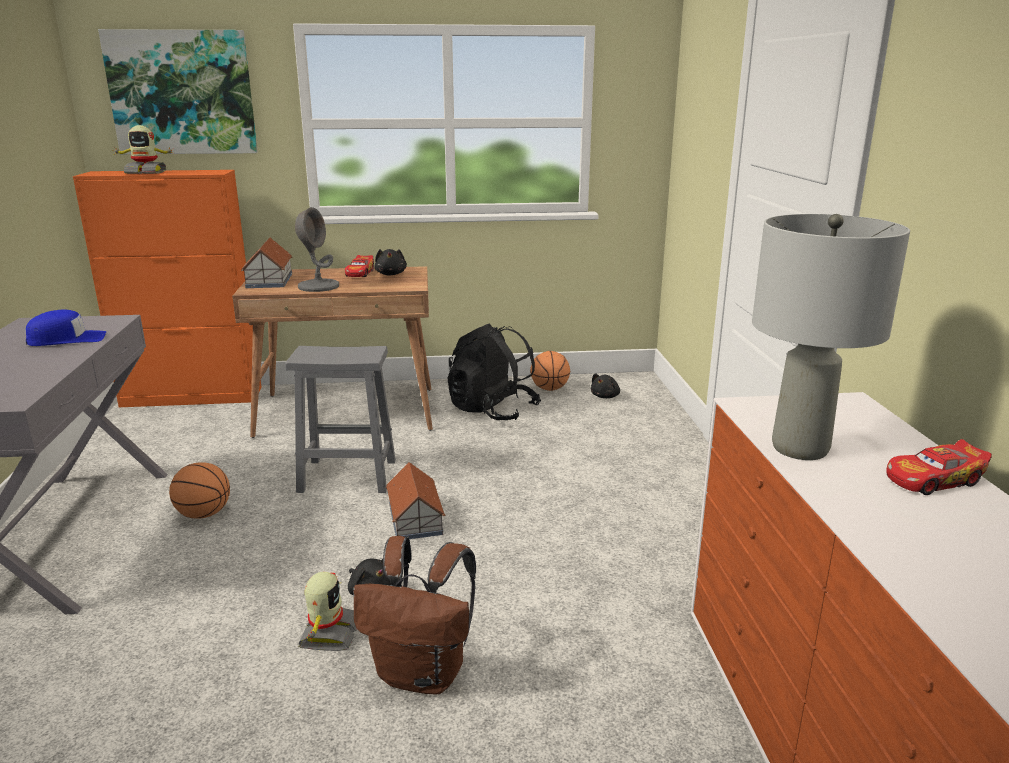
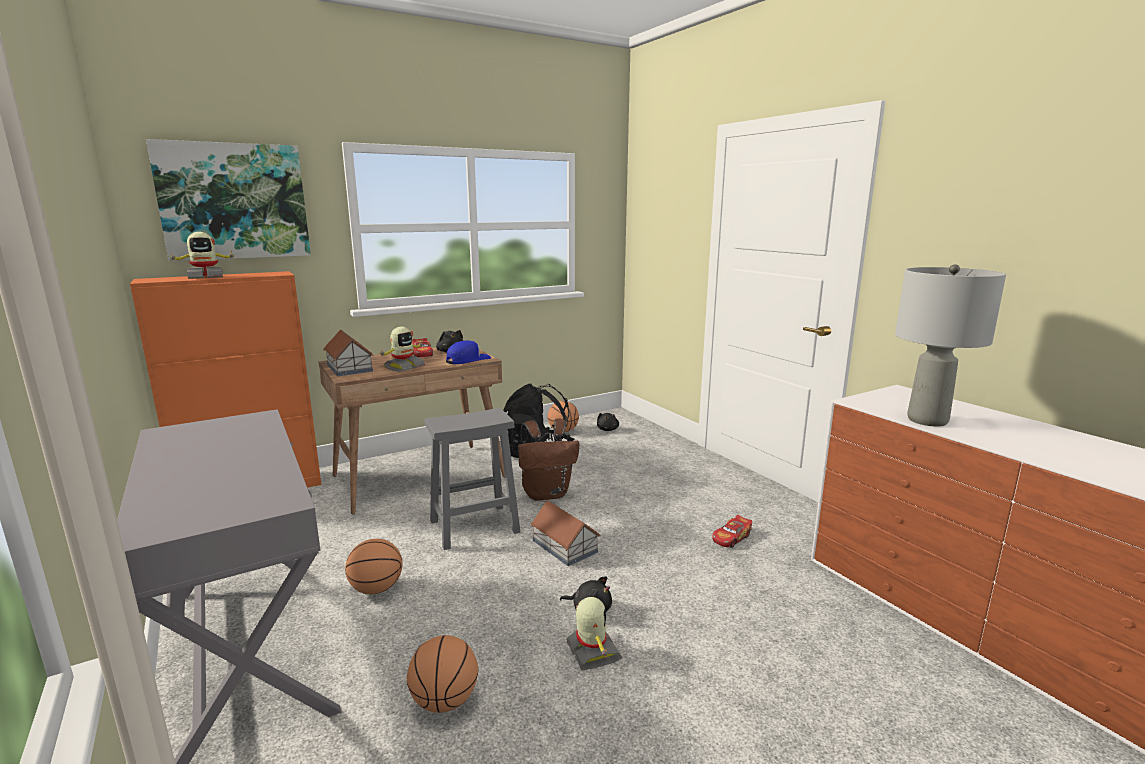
camera: 25 degrees left, 5 degrees down
blue cap [26,310,107,346] -> blue cap moved to [446,341,491,364]
grey table lamp [295,207,339,292] -> toy robot [380,327,425,372]
brown backpack [353,536,476,695] -> brown backpack moved to [518,419,579,501]
toy car [886,439,992,495] -> toy car moved to [712,515,752,548]
none -> basketball [407,635,478,713]

